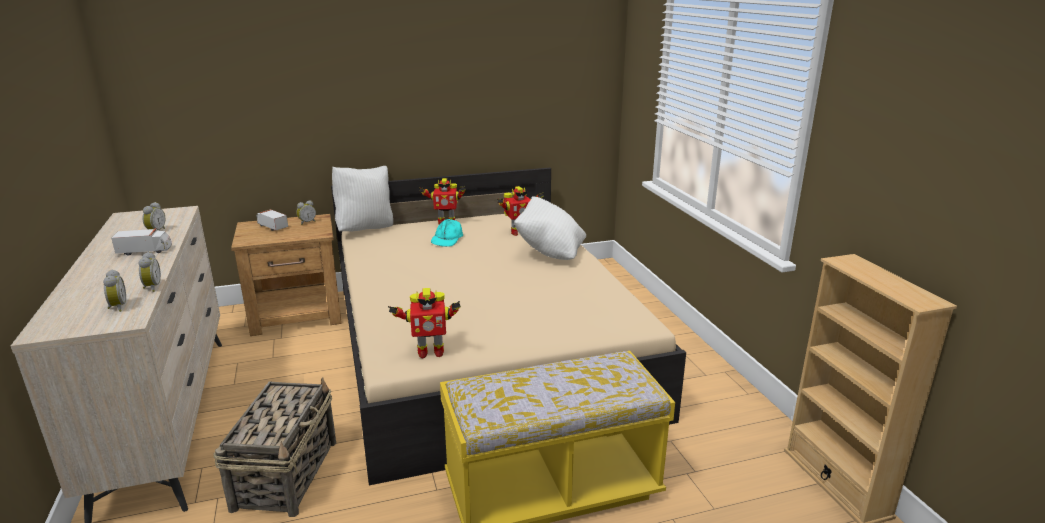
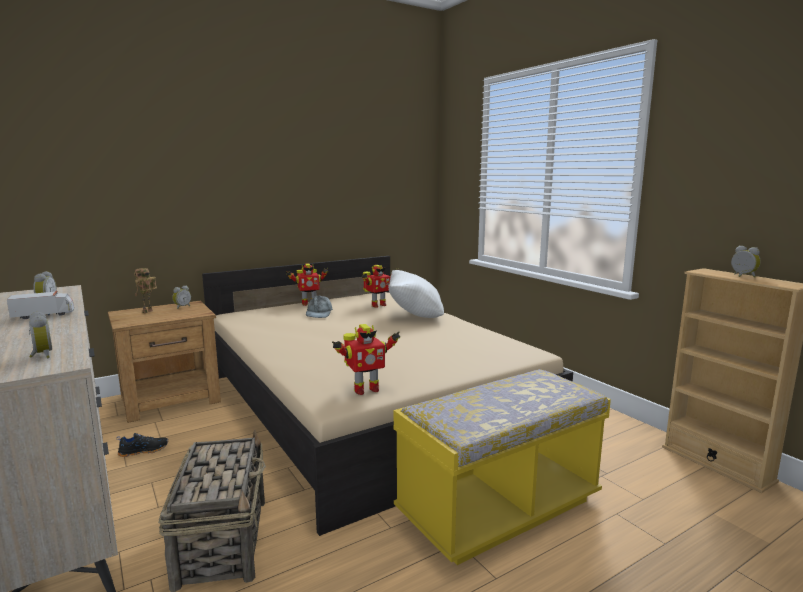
camera: 15 degrees left, 10 degrees down
alarm clock [139,252,161,292] -> alarm clock moved to [731,246,761,278]
toy truck [256,209,288,231] -> toy robot [134,268,157,313]
white pillow [332,166,393,231] -> none
turquoise cap [431,219,463,247] -> grey cap [306,295,333,318]
none -> black shoe [117,433,168,457]

